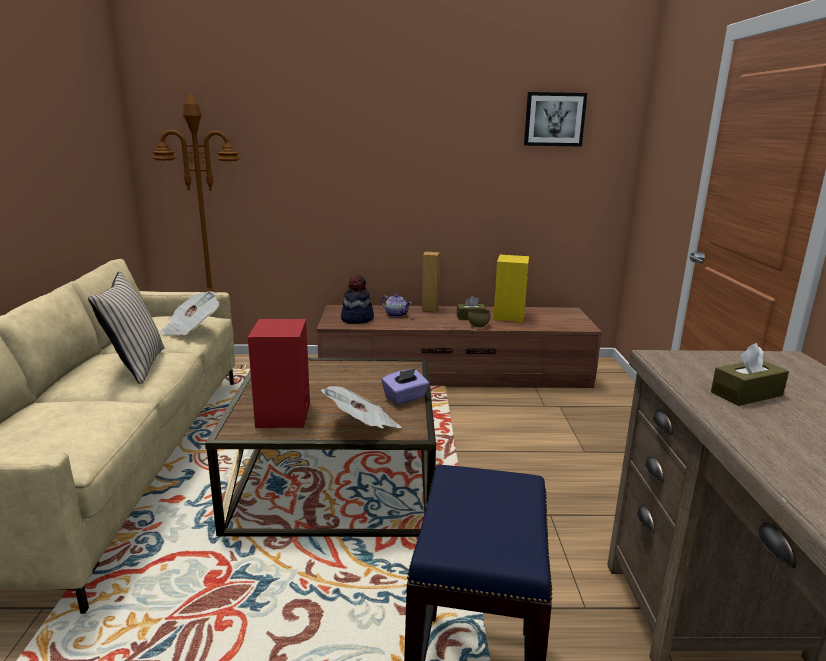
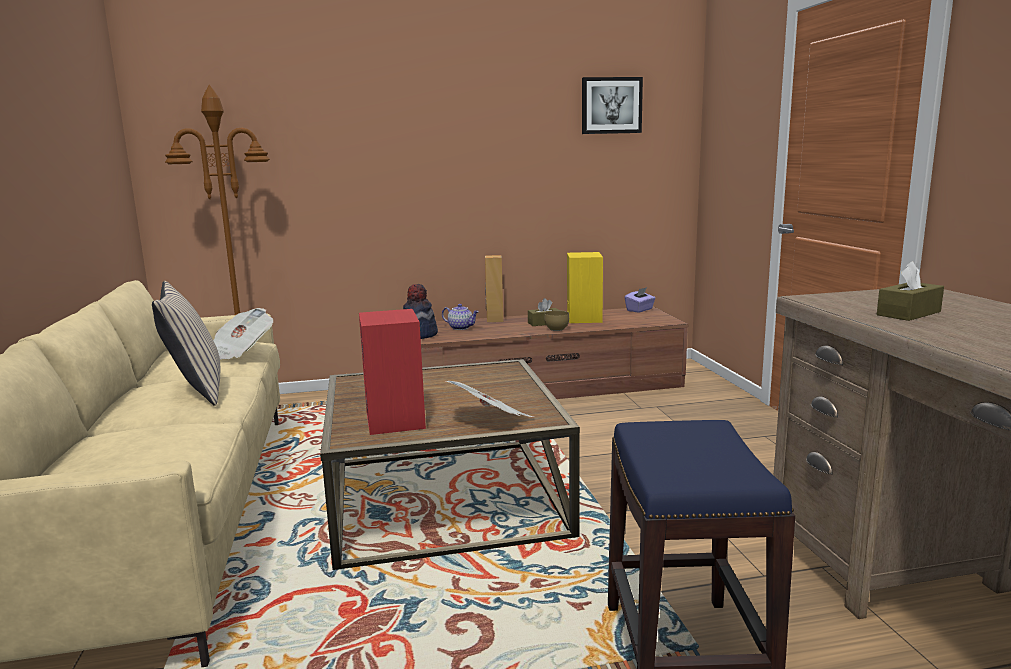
camera: 10 degrees left, 5 degrees down
purple tissue box [382,368,429,405] -> purple tissue box moved to [624,287,656,313]

